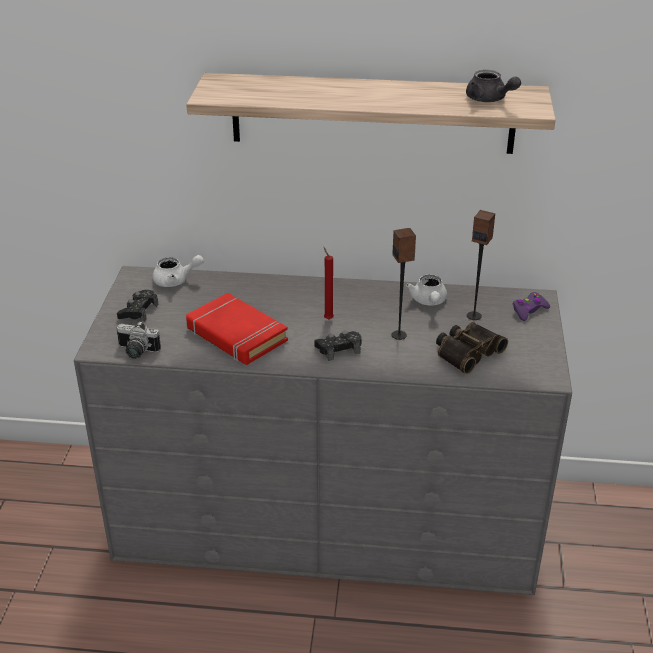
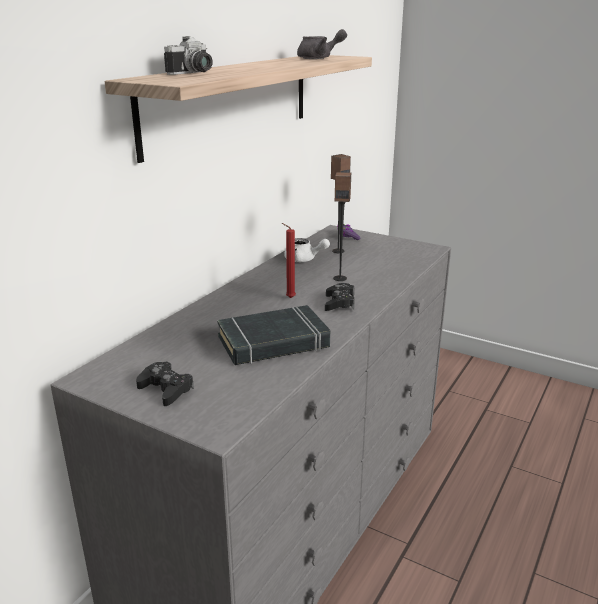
camera: 65 degrees left, 10 degrees down
camera [117,321,161,359] -> camera moved to [164,36,213,75]
white teapot [153,255,204,287] -> none
red book [186,293,288,365] -> black book [217,305,330,365]
binoculars [436,322,508,374] -> none

